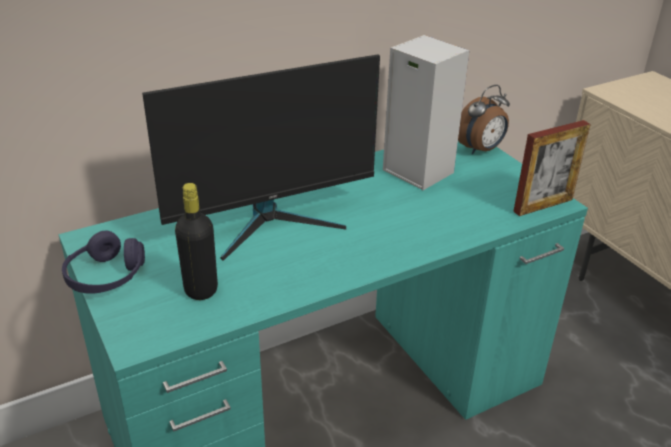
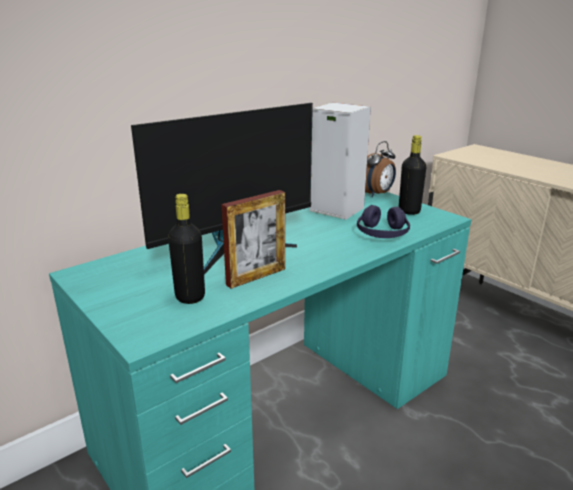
camera: 10 degrees left, 10 degrees down
purple headphones [62,231,145,294] -> purple headphones moved to [357,205,410,238]
picture frame [513,120,591,216] -> picture frame moved to [221,190,285,289]
none -> black bottle [399,135,427,215]

